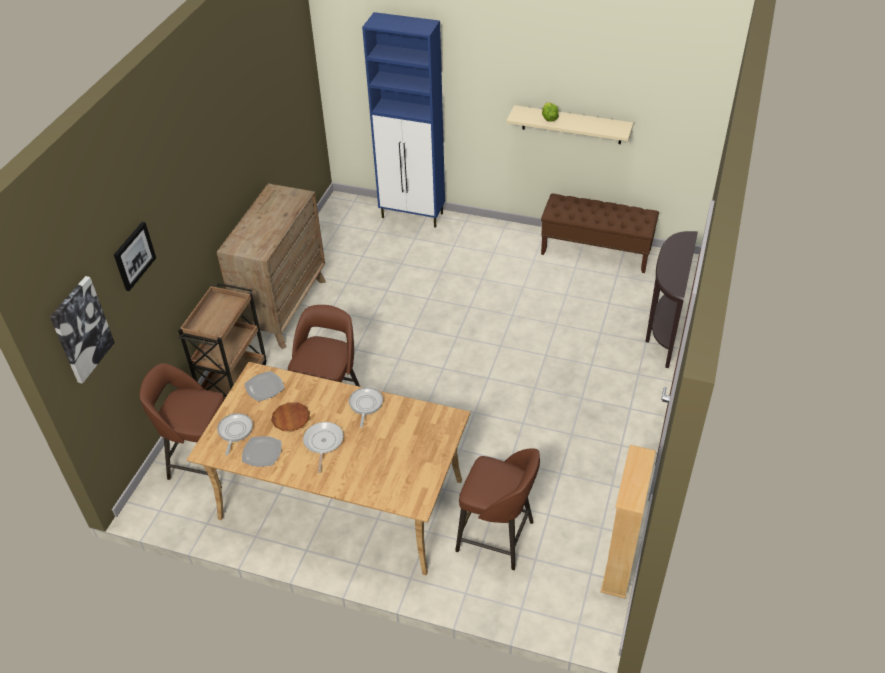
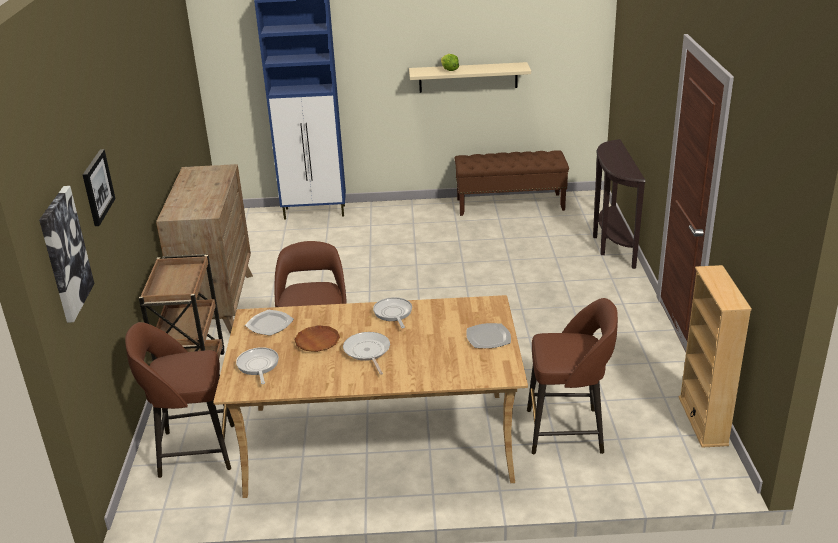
camera: 20 degrees left, 15 degrees down
plate [242,436,282,467] -> plate moved to [466,323,511,348]

